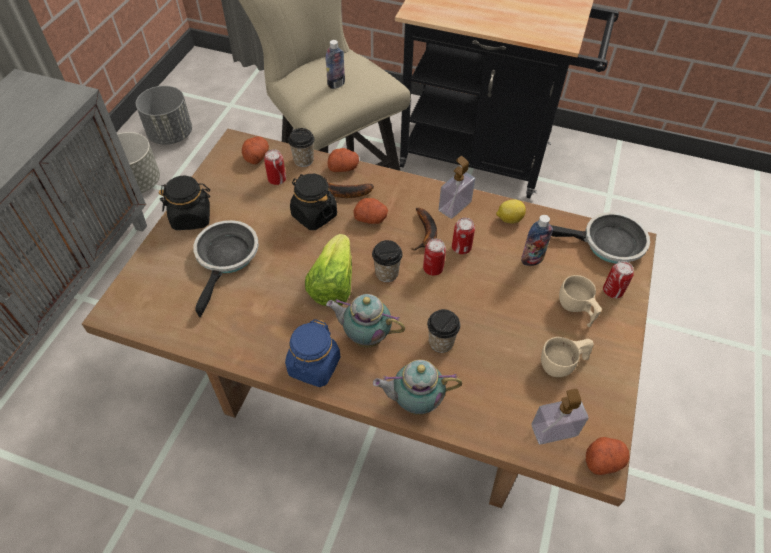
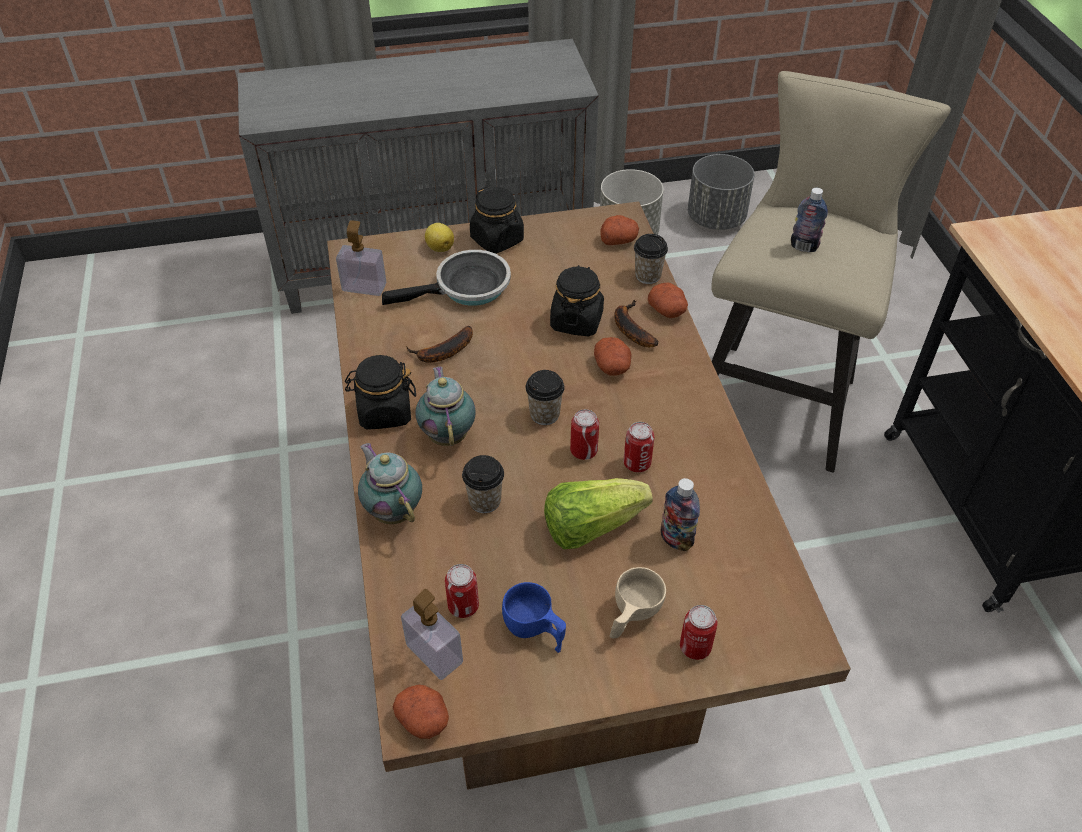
camera: 60 degrees right, 5 degrees down
can [264,149,286,185] -> can moved to [445,564,479,618]
blue jar [285,319,341,387] -> black jar [345,355,416,430]
lettuce [305,234,352,306] -> lettuce moved to [544,478,653,549]
banana [411,208,437,251] -> banana moved to [406,326,473,363]
soap dispenser [439,156,475,219] -> soap dispenser moved to [336,220,386,296]
lemon [496,199,526,223] -> lemon moved to [425,223,454,252]
beige cup [541,337,594,377] -> blue cup [502,582,566,653]
frying pan [551,212,650,264] -> none

